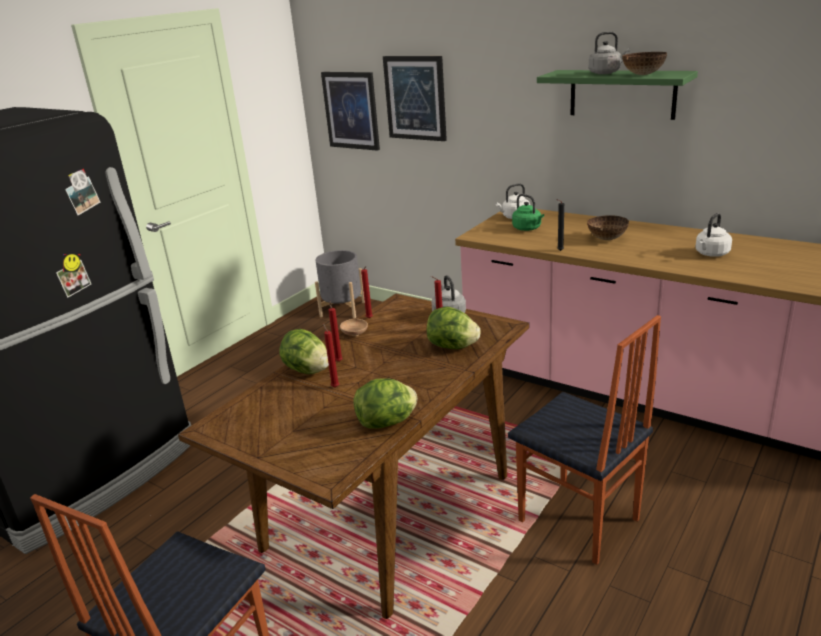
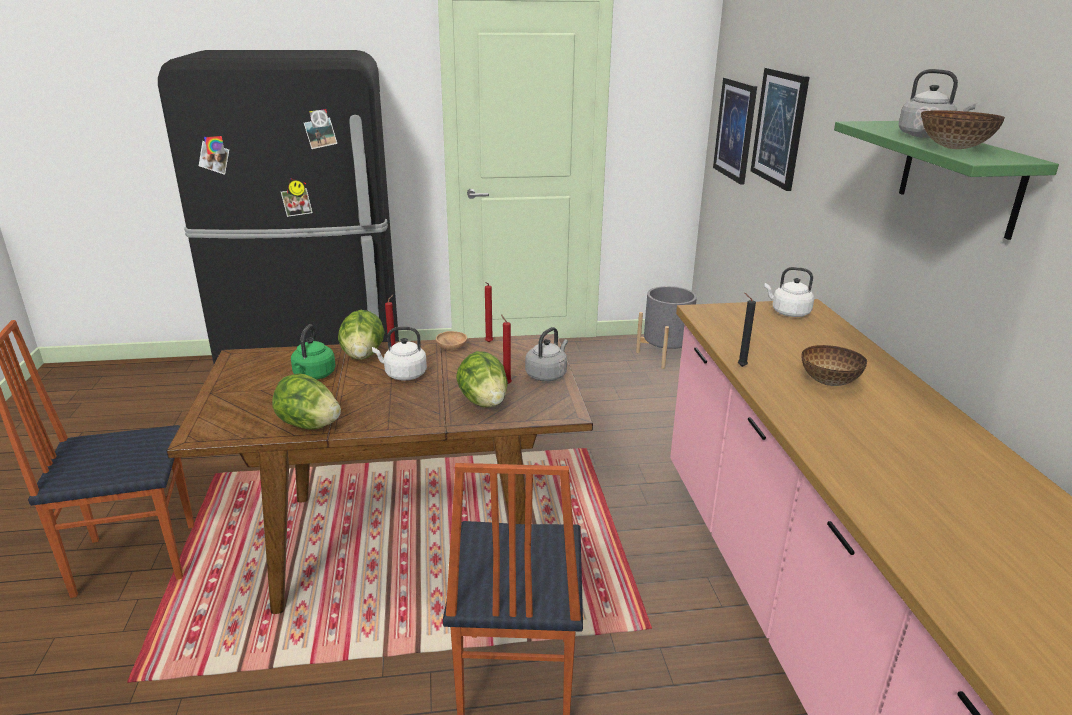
camera: 45 degrees right, 0 degrees up
red candle [323,323,339,388] -> none
green kettle [512,194,544,231] -> green kettle moved to [291,324,336,380]
white kettle [695,213,732,257] -> white kettle moved to [372,327,427,381]

